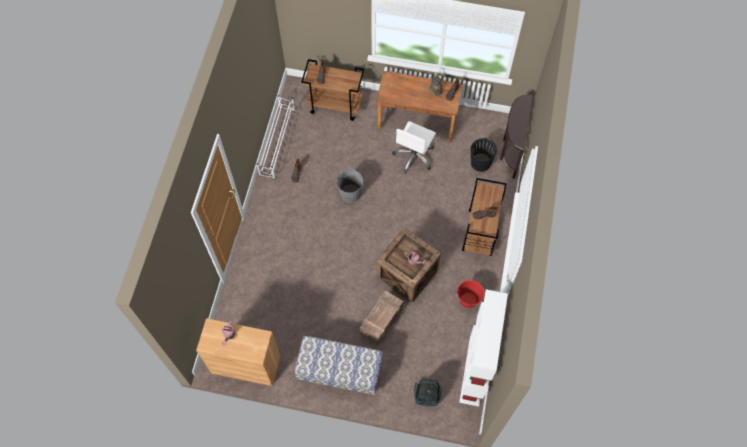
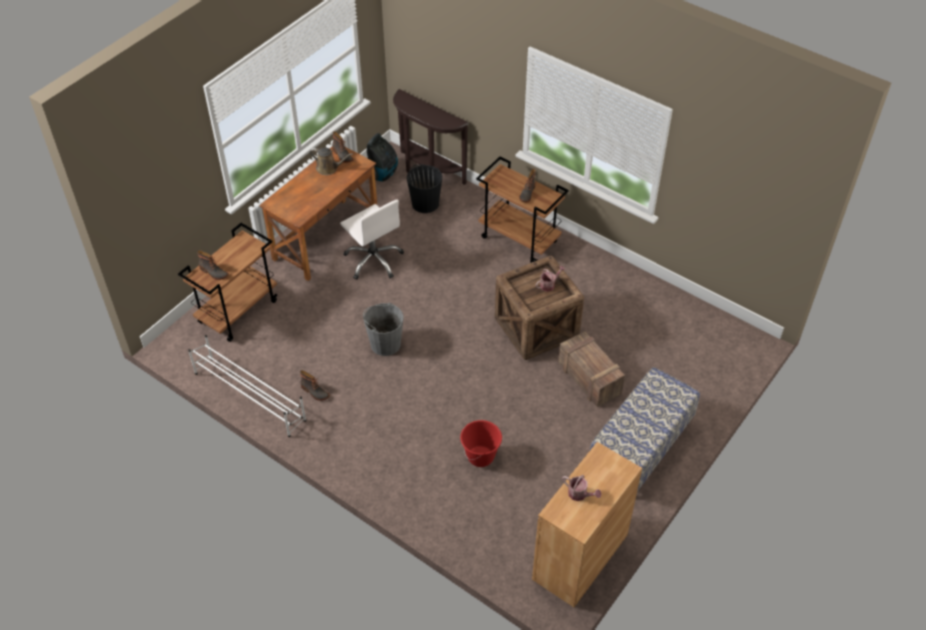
camera: 65 degrees left, 15 degrees down
vacuum cleaner [414,379,442,406] -> vacuum cleaner moved to [367,133,398,182]
red bucket [456,280,485,308] -> red bucket moved to [460,420,502,467]
white bookcase [459,289,508,407] -> none

